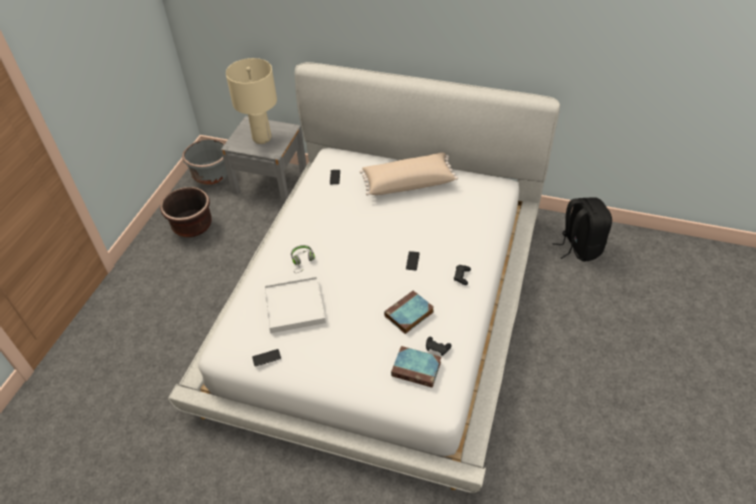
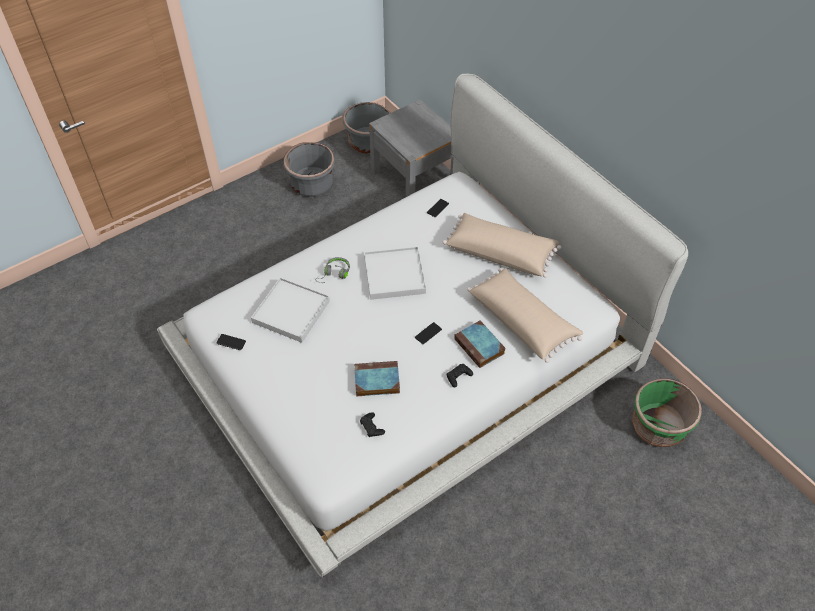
camera: 35 degrees right, 5 degrees up
brown planter [160,187,212,237] -> grey planter [283,142,335,197]
beige table lamp [226,58,277,144] -> none
book [391,346,441,388] -> book moved to [454,320,506,368]
black backpack [552,197,612,262] -> green planter [632,378,702,447]
none -> white tray [364,247,426,300]
none -> beige pillow [467,268,583,363]

